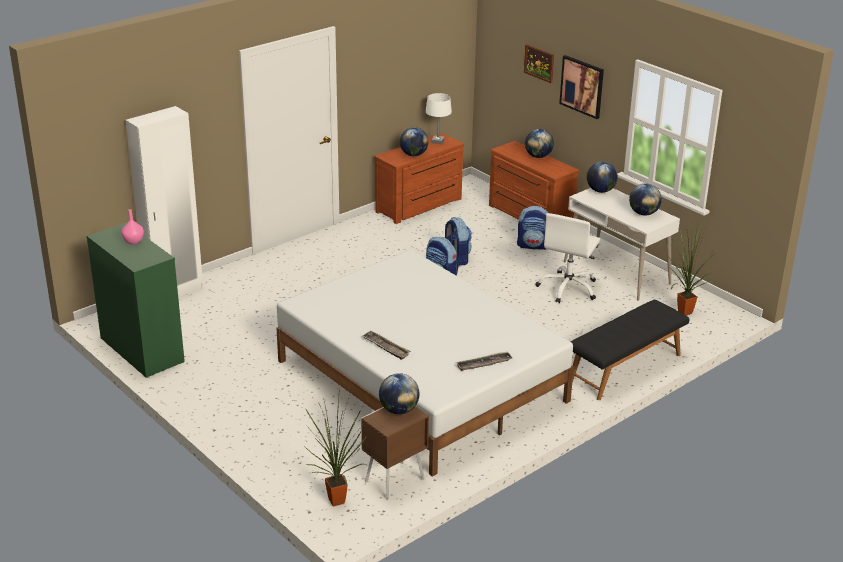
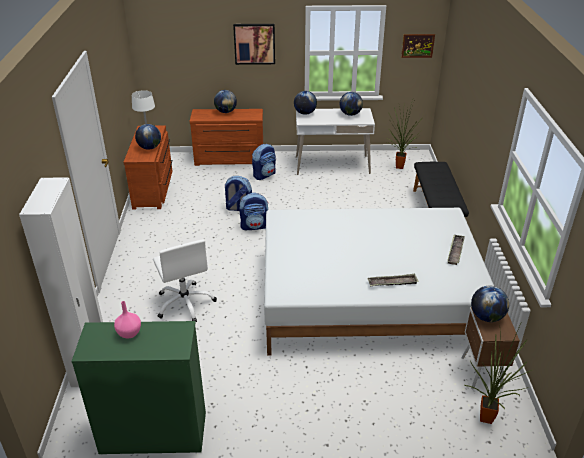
camera: 50 degrees left, 5 degrees up
picture [524,44,554,83] -> picture moved to [401,34,435,58]
white office chair [536,213,600,303] -> white office chair moved to [153,240,217,322]

